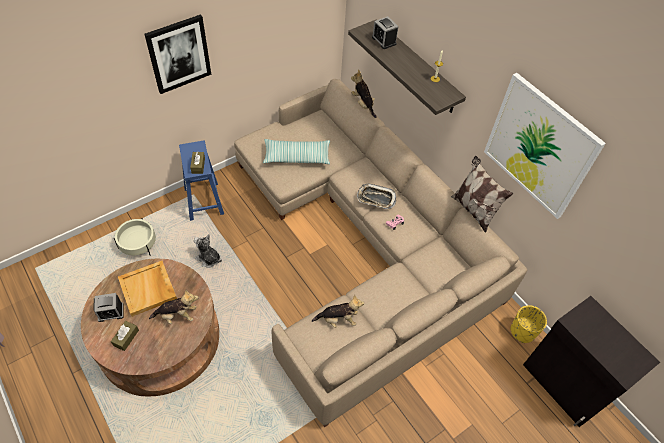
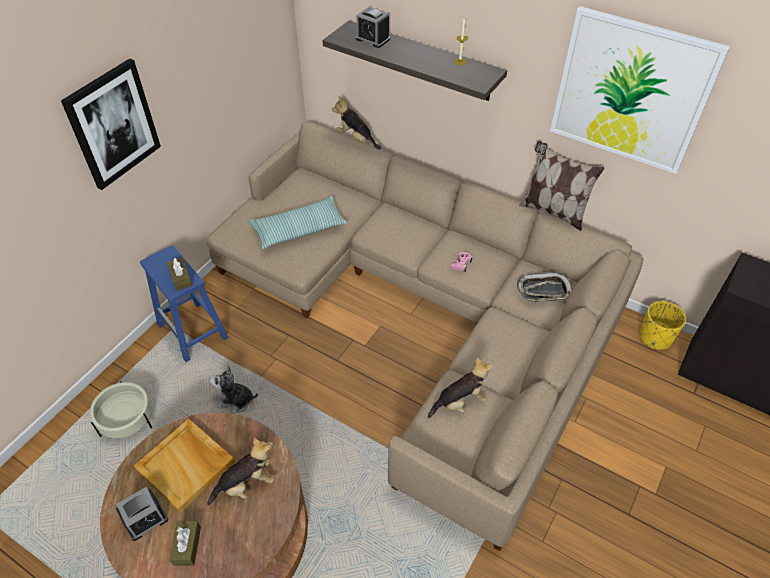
camera: 20 degrees left, 5 degrees down
tray [357,183,396,209] -> tray moved to [517,272,573,303]

